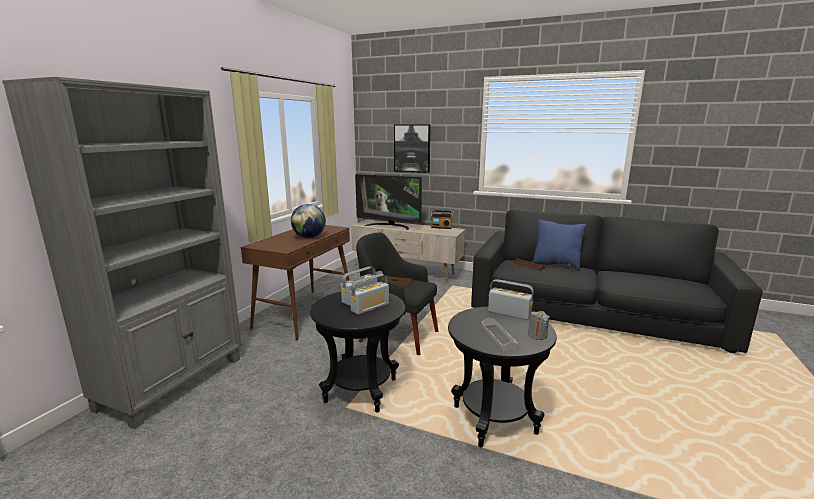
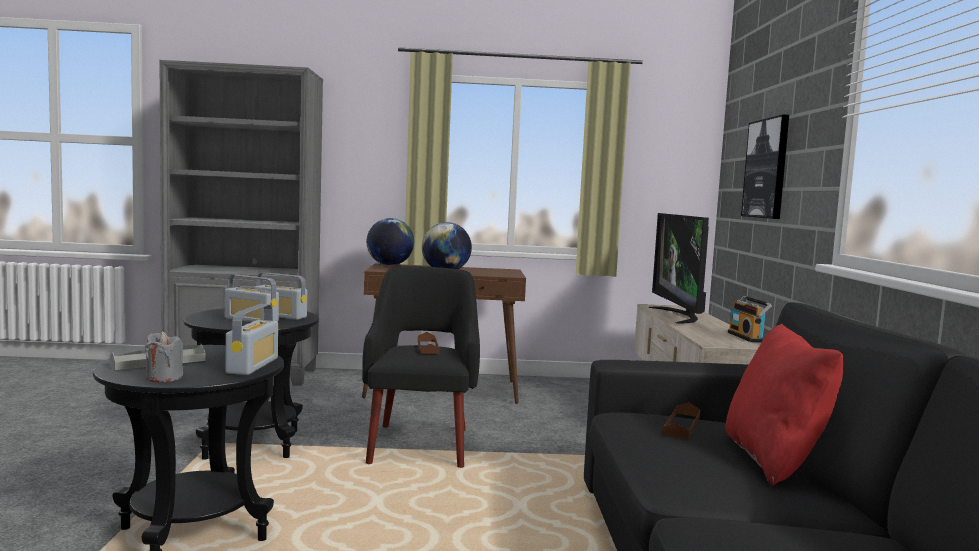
camera: 65 degrees right, 10 degrees down
blue pillow [532,220,587,271] -> red pillow [725,324,844,486]
none -> globe [367,218,414,265]

